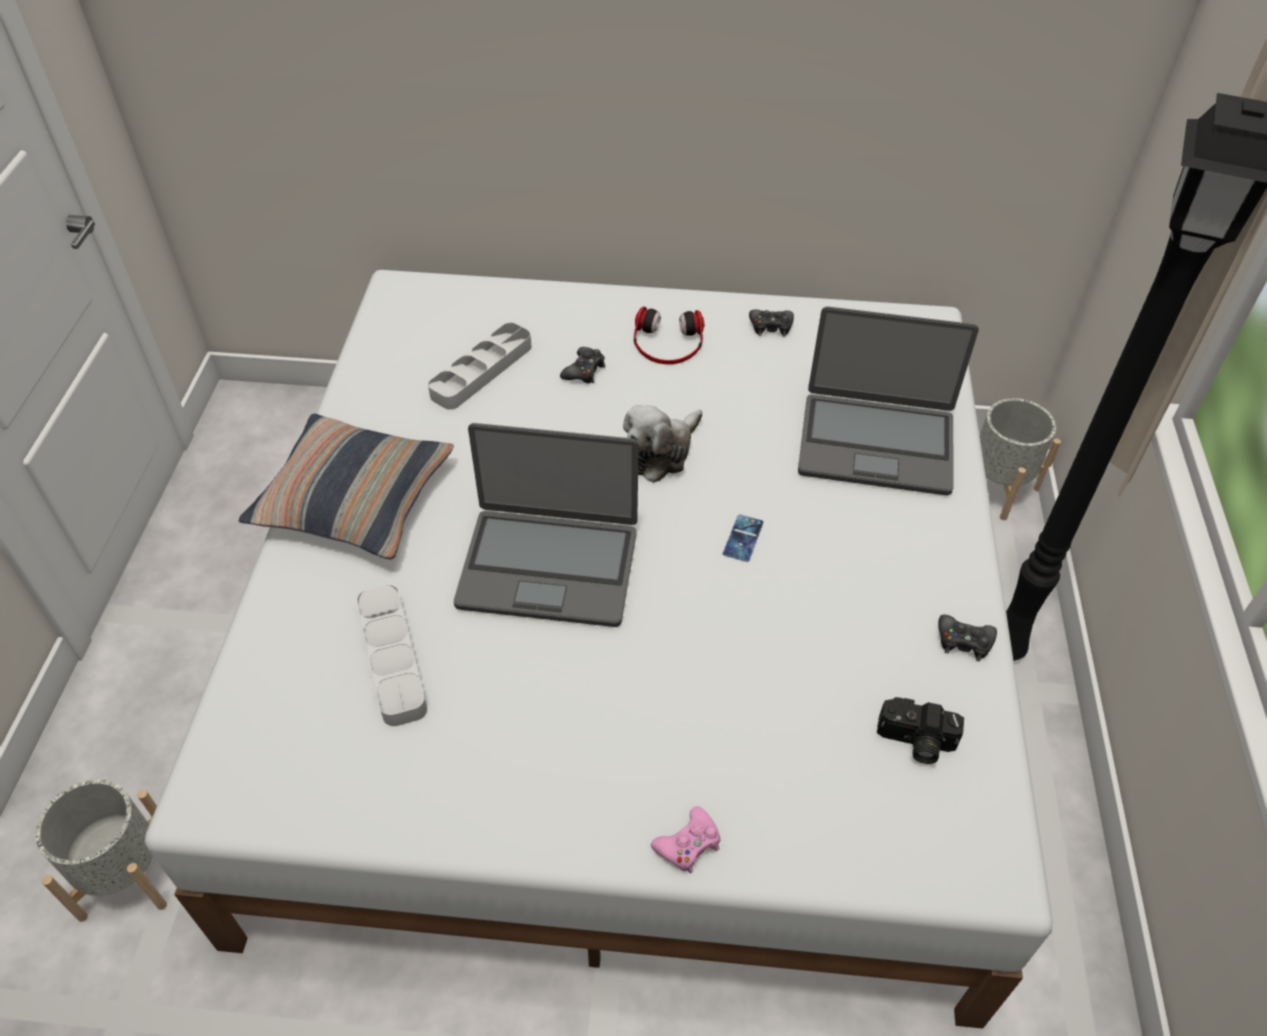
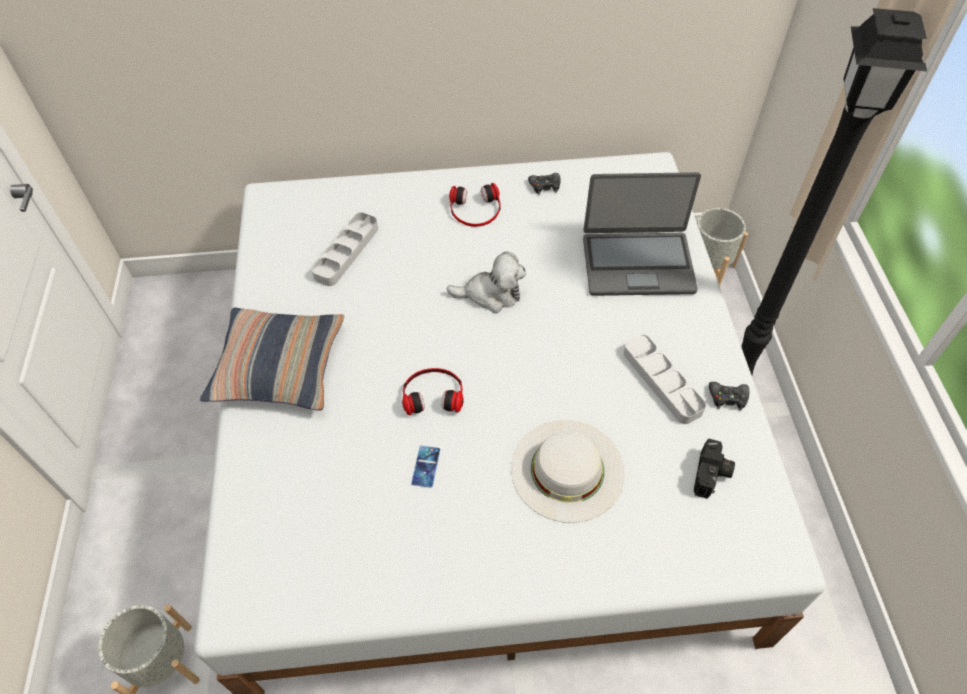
camera: 10 degrees left, 5 degrees up
grey tray [357,585,427,726] -> grey tray moved to [623,334,706,424]
laptop [454,423,639,627] -> headphones [402,368,464,415]
black game controller [560,347,605,383] -> none
plush toy [623,405,702,483] -> plush toy turned 120 degrees counterclockwise [447,251,526,313]
pink game controller [651,806,721,873] -> none
phone [723,514,764,562] -> phone moved to [411,446,440,488]
camera [877,697,964,764] -> camera turned 75 degrees counterclockwise [694,439,735,499]
none -> white hat [511,420,625,523]

